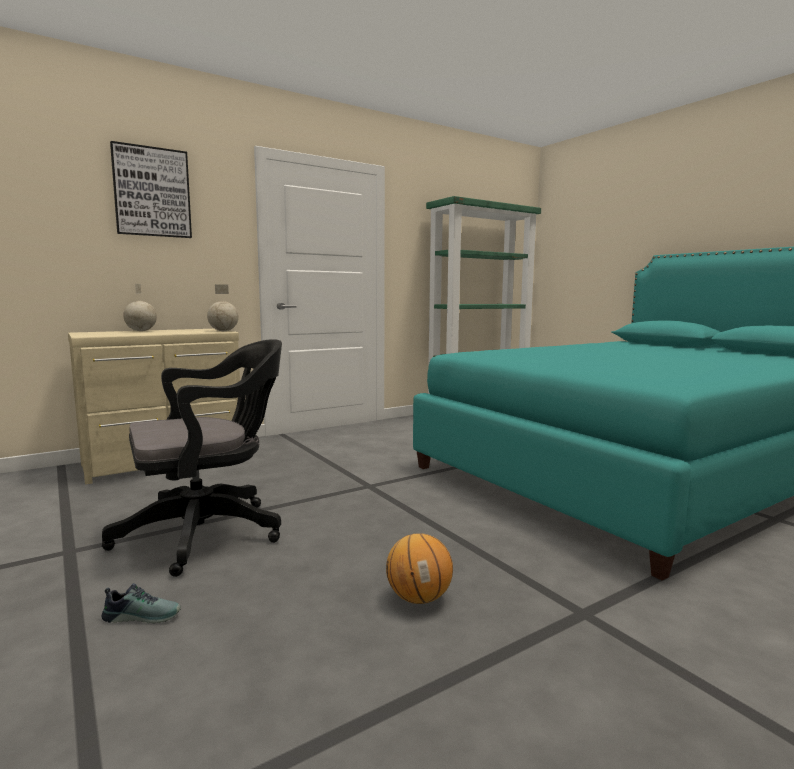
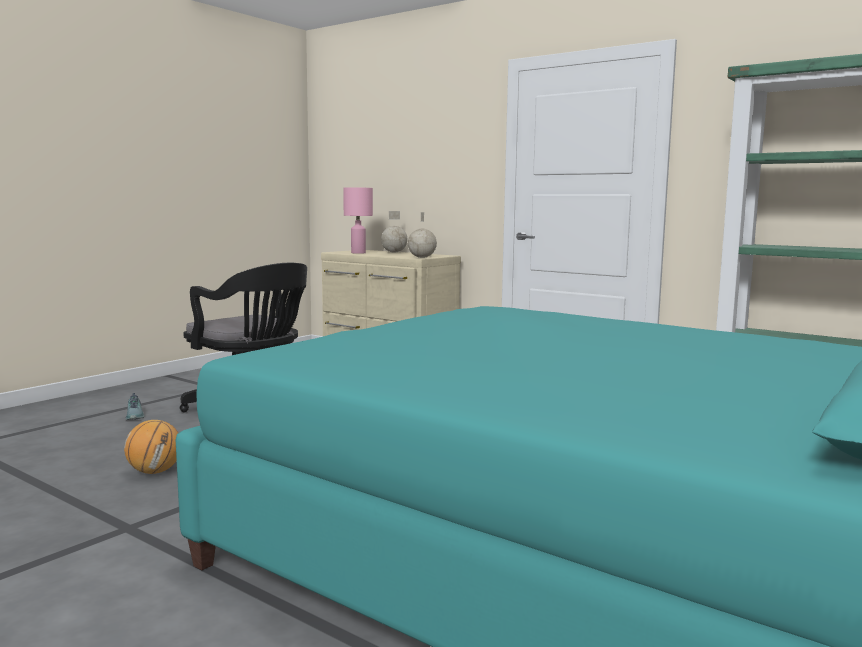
camera: 70 degrees right, 0 degrees up
picture [110,141,192,238] -> none
none -> pink table lamp [343,187,373,254]

